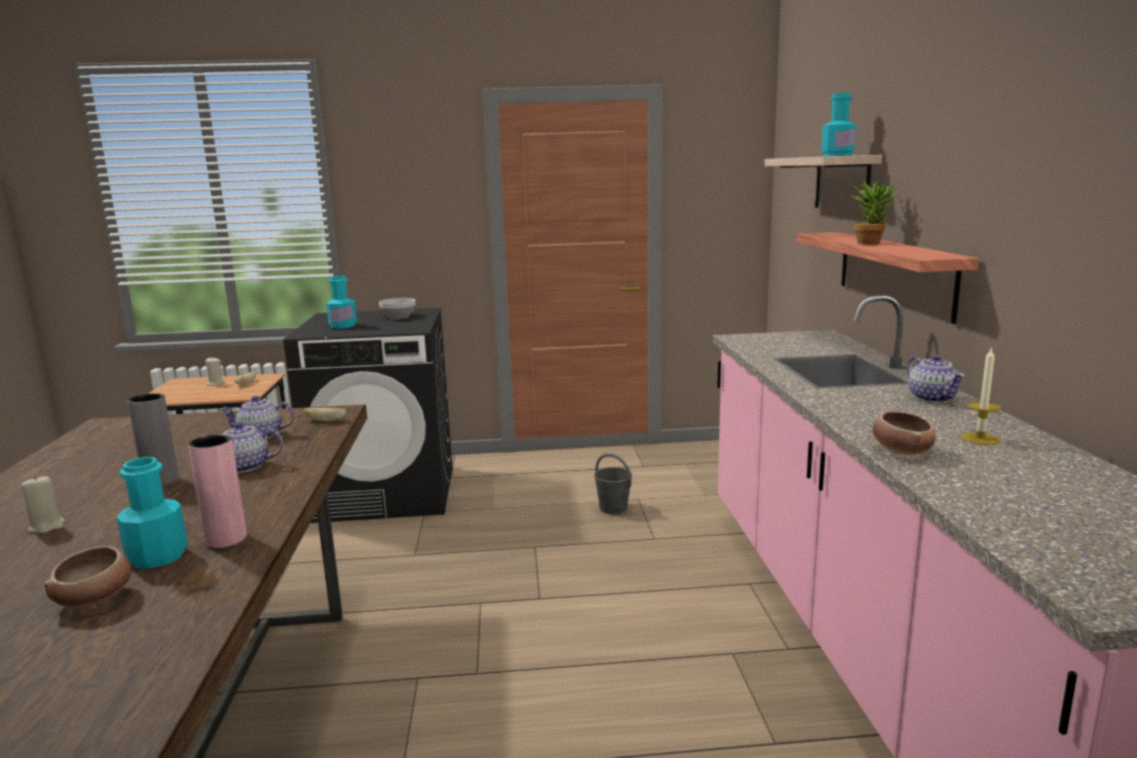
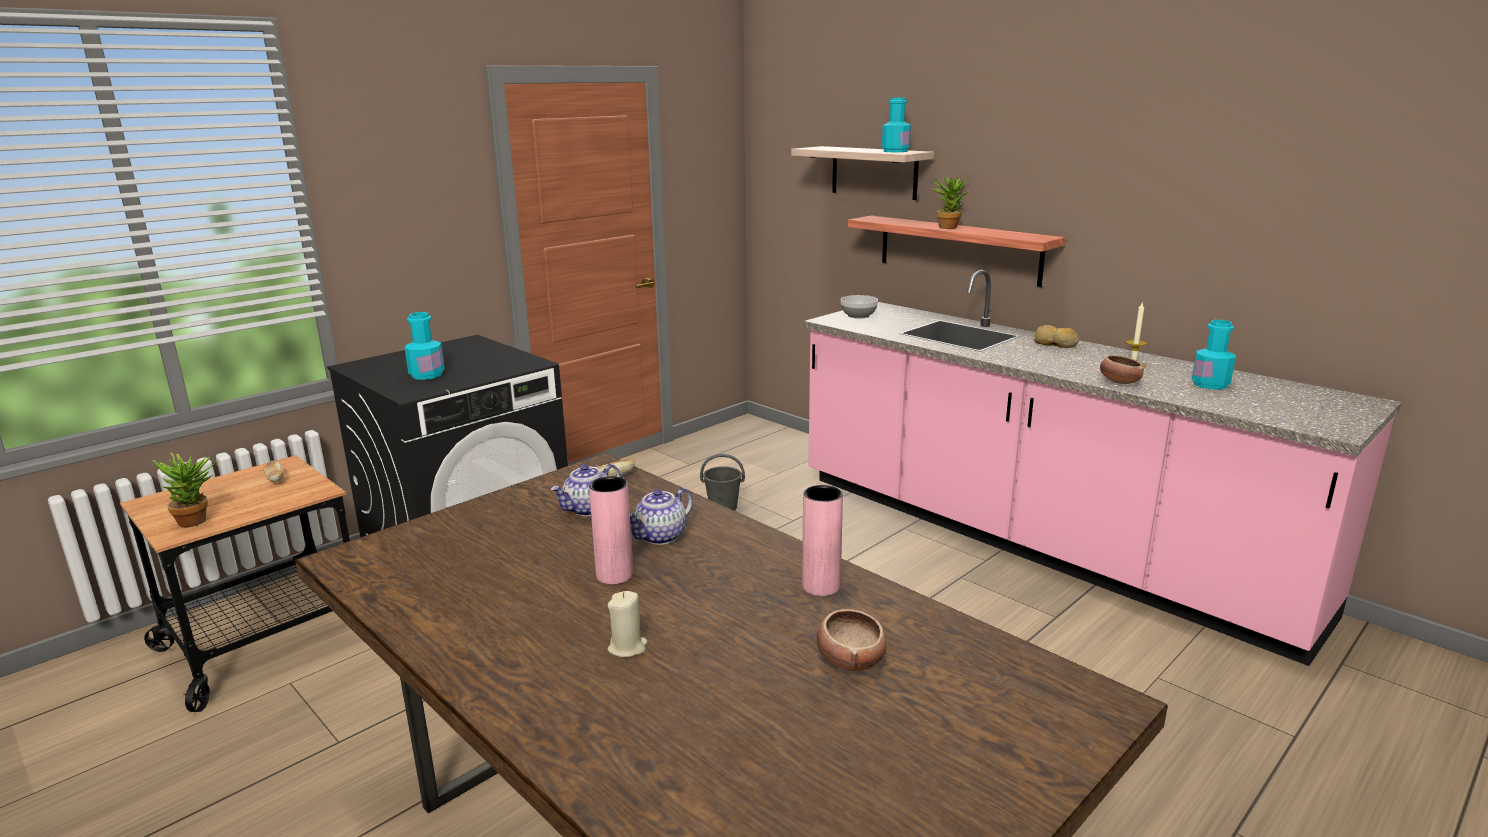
camera: 40 degrees left, 5 degrees up
turquoise bottle [116,457,188,569] -> turquoise bottle moved to [1192,320,1236,389]
grey vase [127,393,179,486] -> pink vase [589,476,633,584]
beige candle [205,358,225,386] -> none
bowl [379,298,415,319] -> bowl moved to [841,295,878,319]
teapot [907,355,965,403] -> bread [1033,325,1079,348]
none -> potted plant [152,453,218,528]

